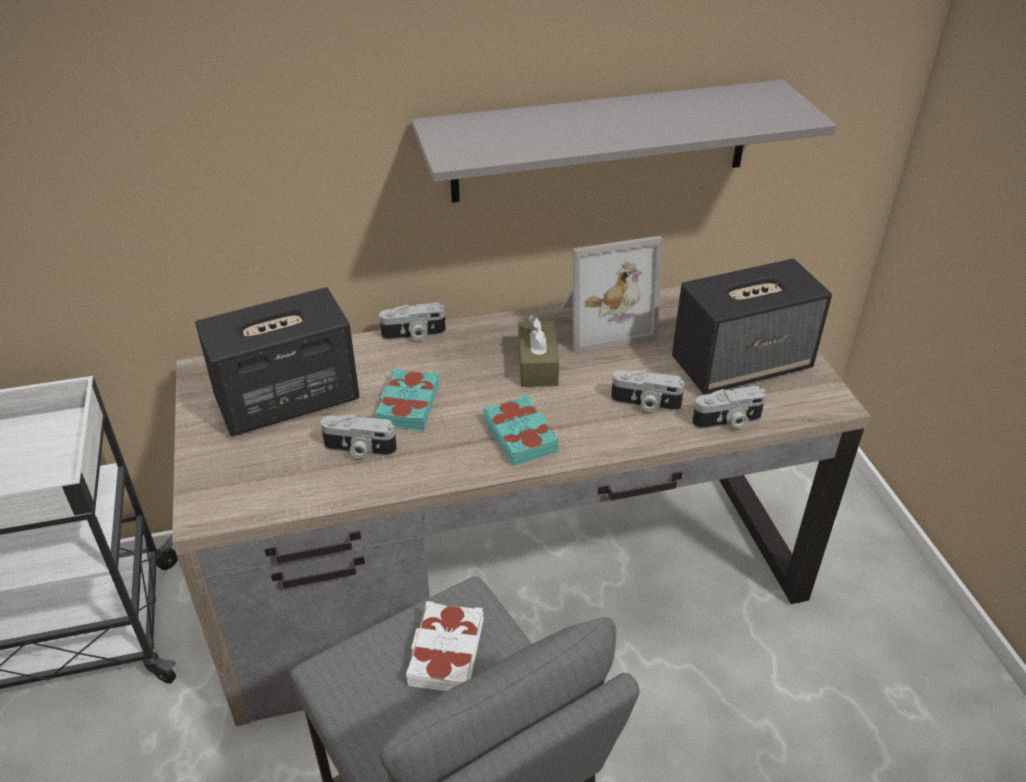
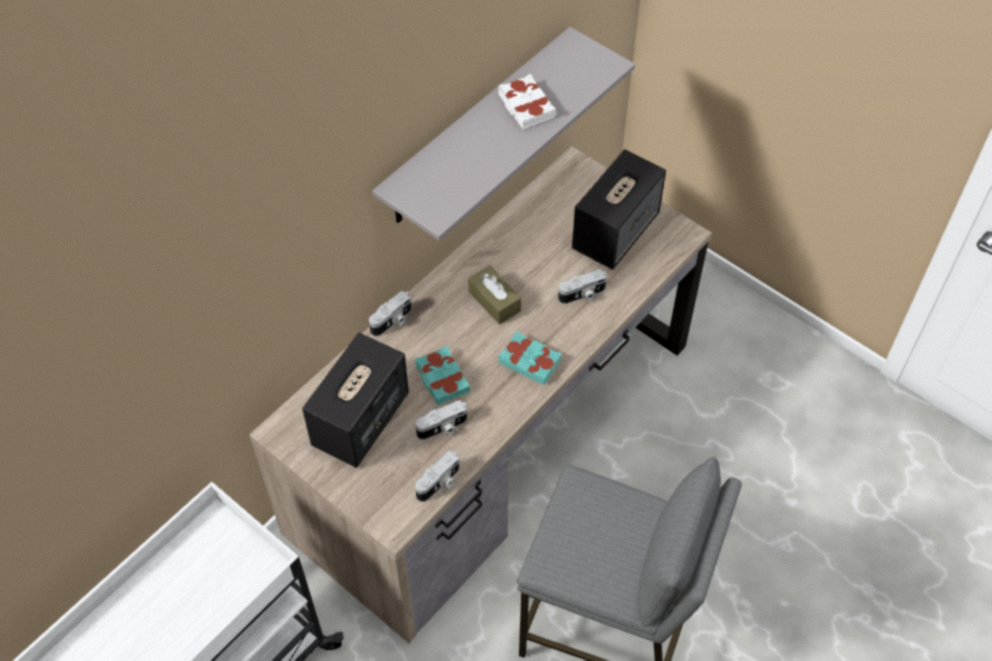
camera: 35 degrees left, 15 degrees up
white book [406,601,484,691] -> white book moved to [498,74,556,129]
picture frame [561,236,662,353] -> none
camera [692,386,766,429] -> camera moved to [415,451,460,502]

